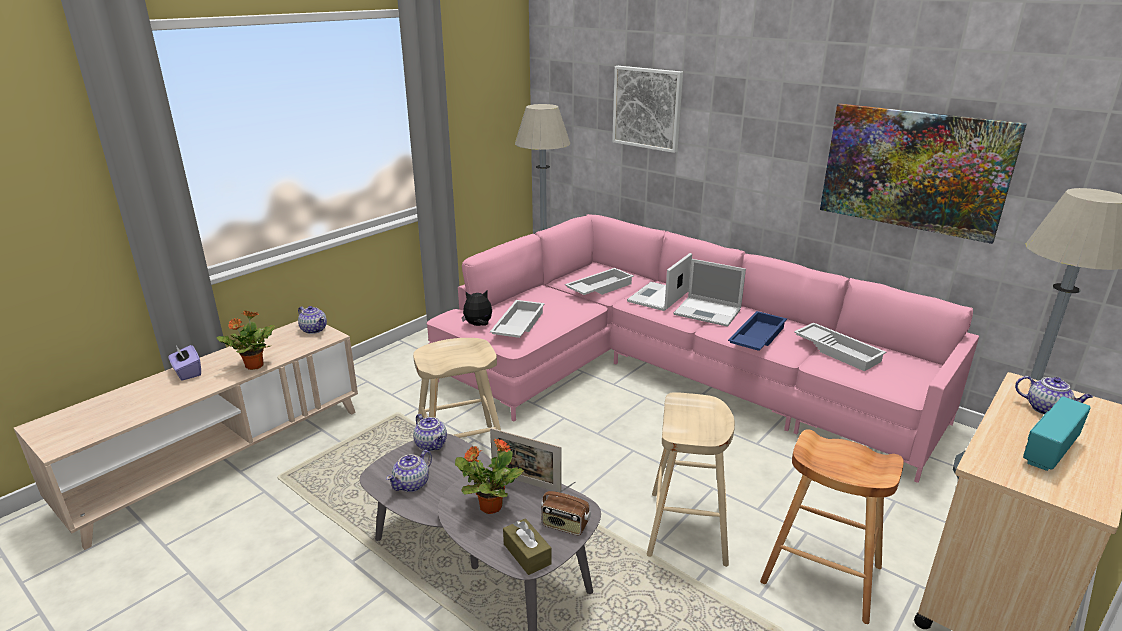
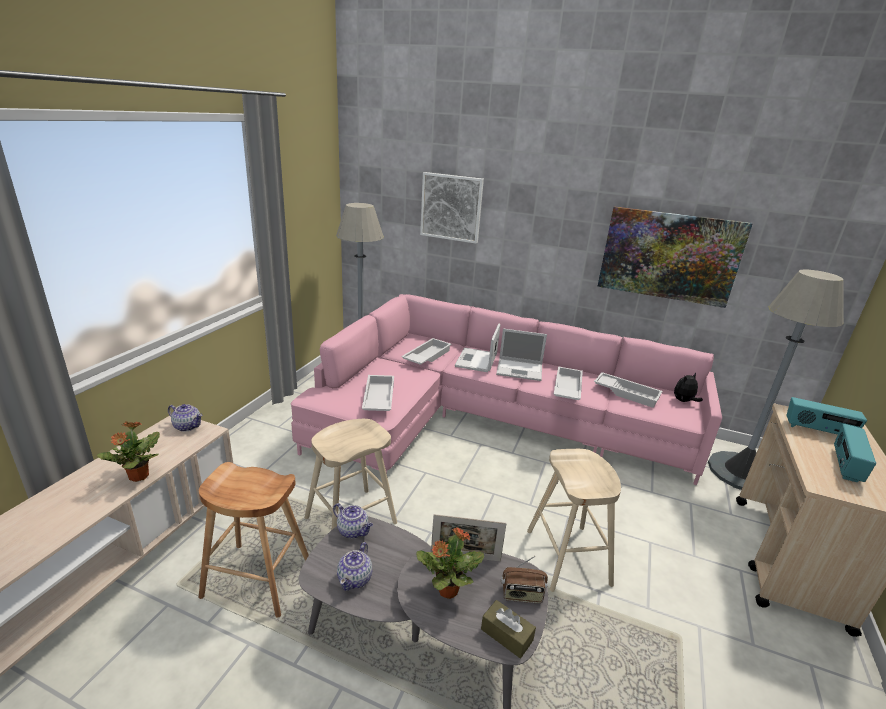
camera: 20 degrees left, 0 degrees up
purple tissue box [169,345,201,381] -> none
plush toy [462,291,492,326] -> plush toy moved to [674,373,703,402]
blue tray [728,311,787,351] -> white tray [553,366,583,400]
brown stool [760,429,904,624] -> brown stool moved to [198,462,309,618]
teapot [1015,376,1093,415] -> radio [787,397,867,435]

